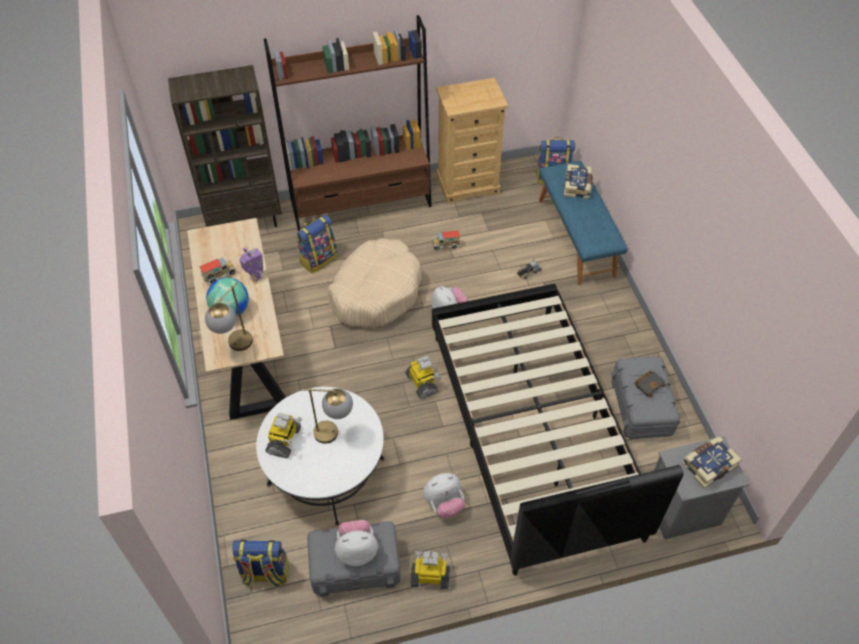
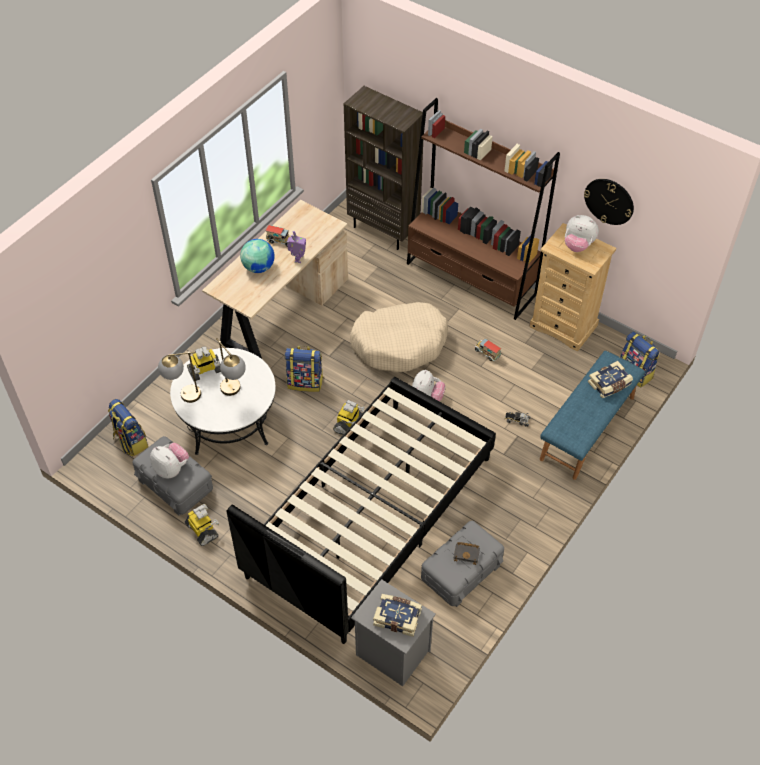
camera: 50 degrees right, 0 degrees up
table lamp [205,282,253,351] -> table lamp moved to [158,351,201,403]
backpack [296,215,337,273] -> backpack moved to [284,346,323,392]
plush toy [423,473,465,518] -> plush toy moved to [565,215,599,252]
none -> wall clock [584,179,634,225]

